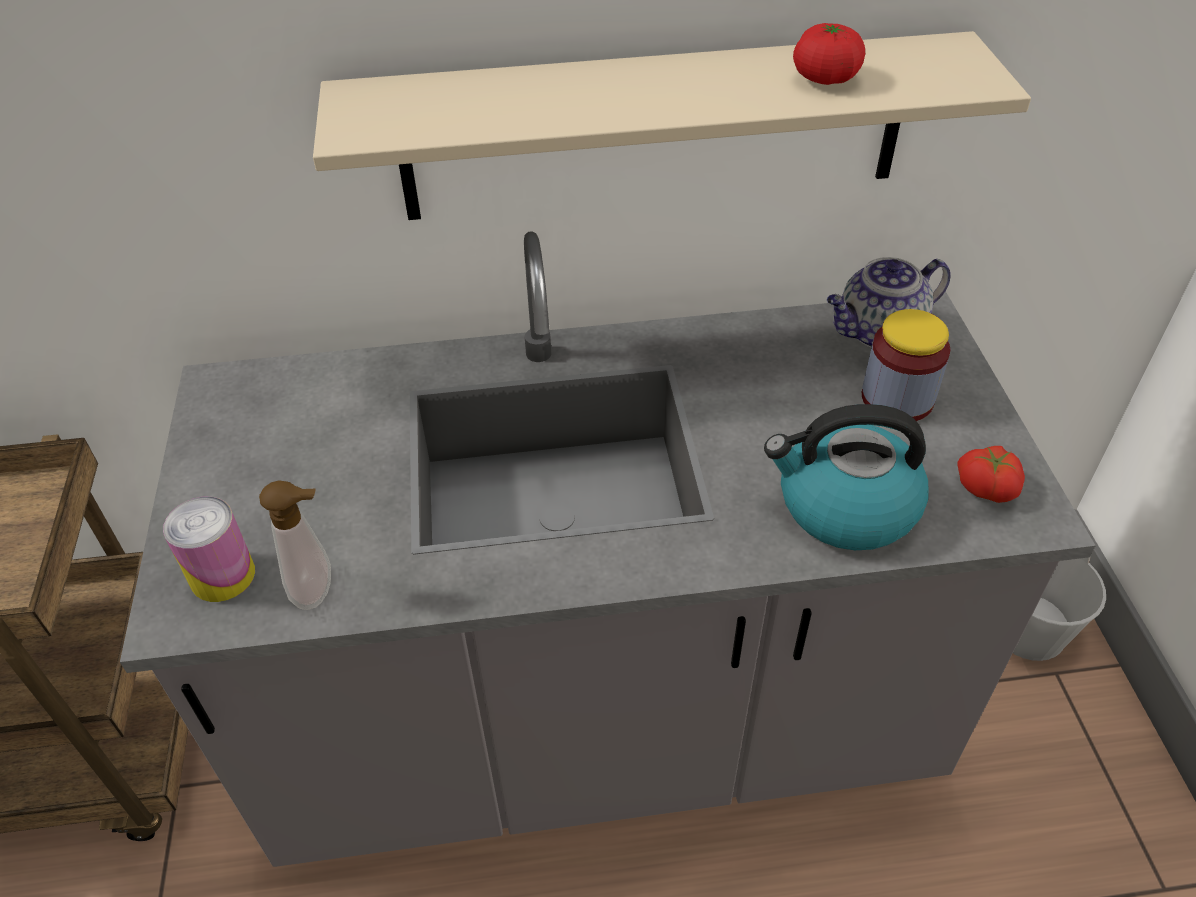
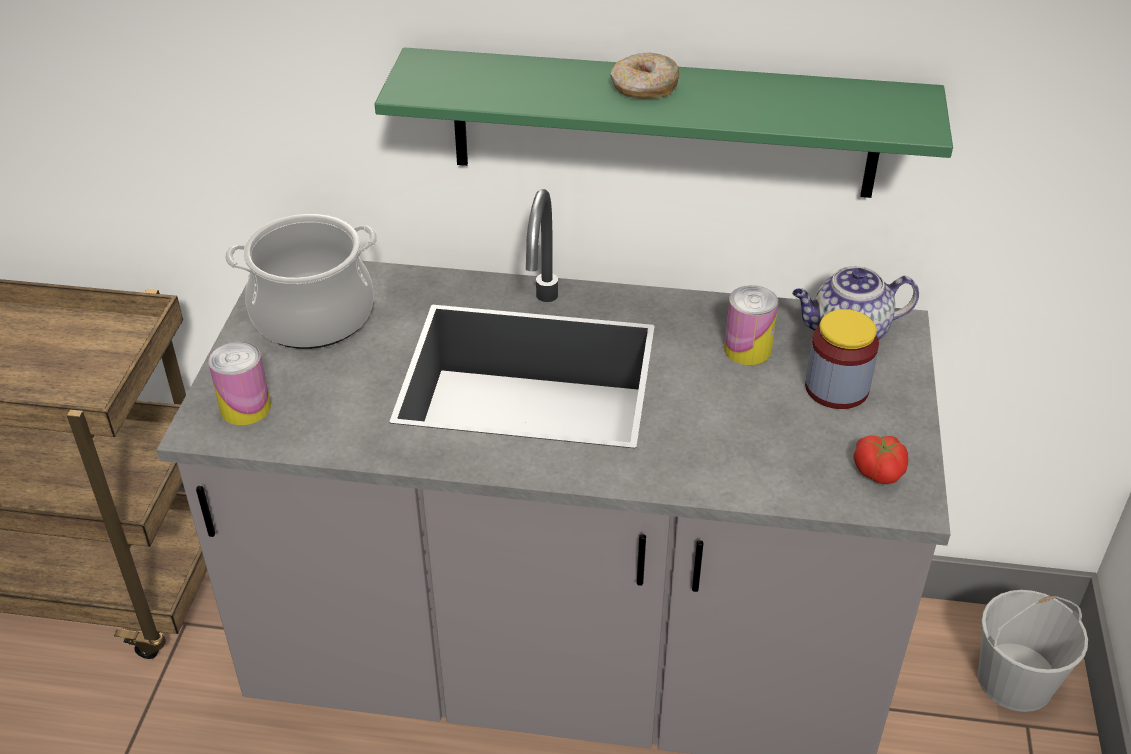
camera: 15 degrees right, 5 degrees down
soap dispenser [259,480,331,610] -> none
beige shelf [313,31,1031,220] -> green shelf [375,47,953,198]
kettle [764,404,929,550] -> none
tomato [793,23,865,85] -> none
none -> cooking pot [225,214,377,349]
none -> donut [611,53,679,99]
none -> can [724,285,778,365]

